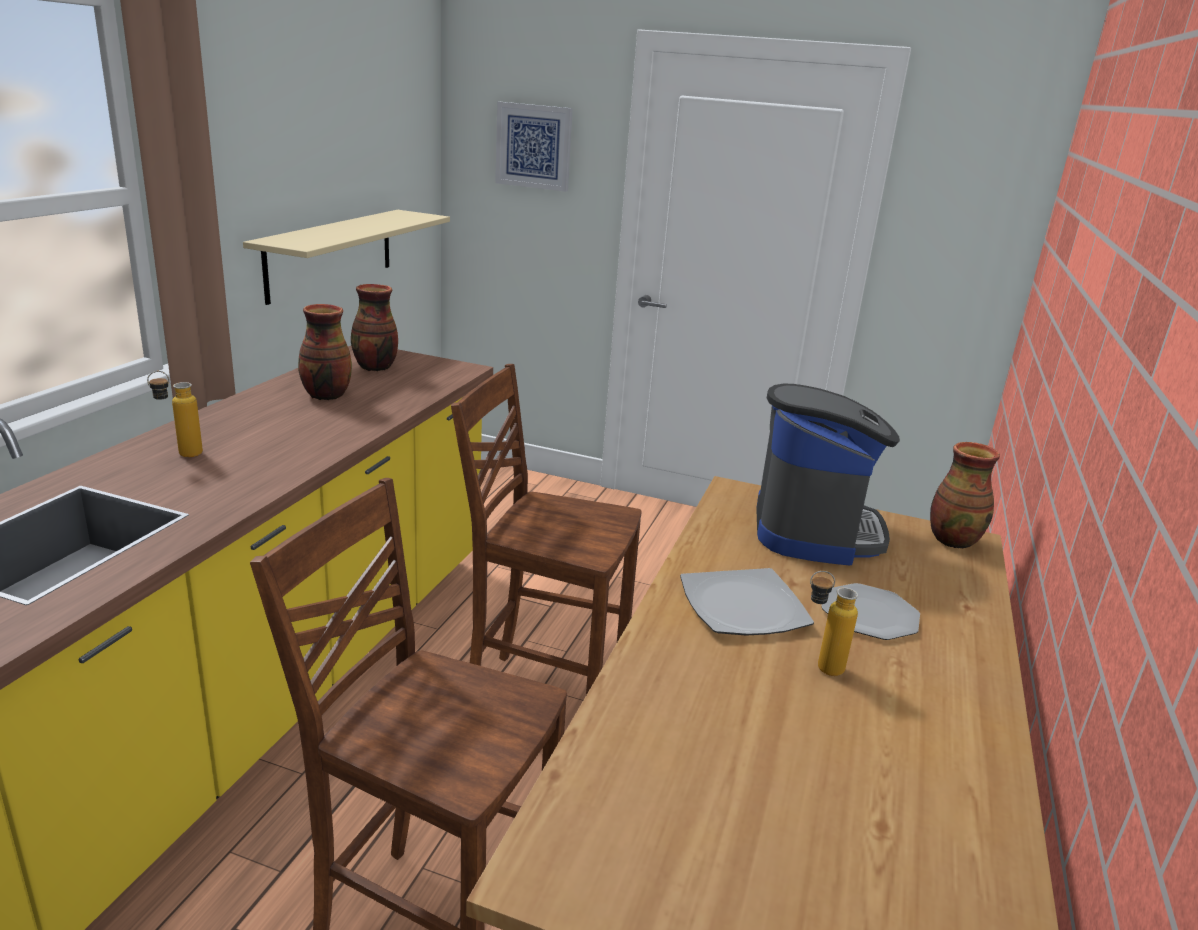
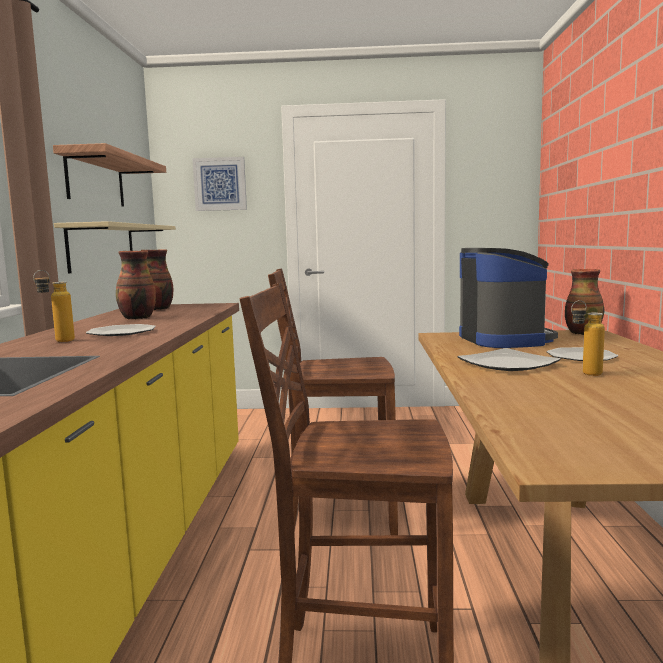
camera: 15 degrees left, 15 degrees down
none -> shelf [53,143,166,207]
none -> plate [86,324,156,336]

